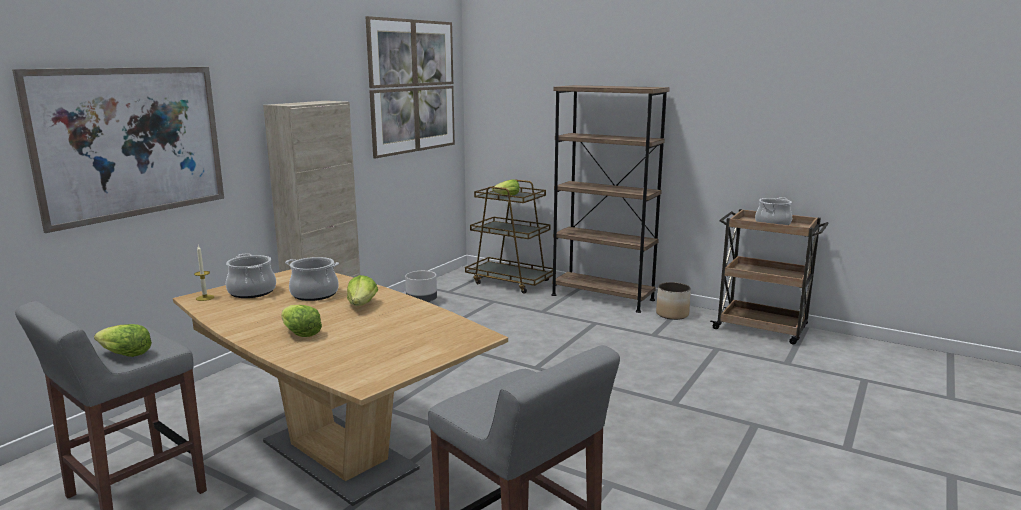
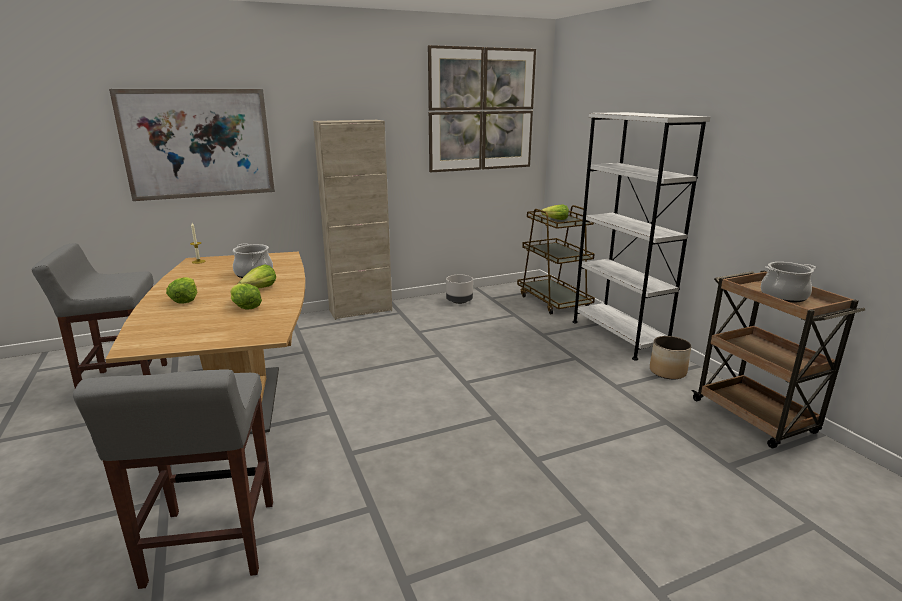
camera: 35 degrees right, 5 degrees up
lettuce [94,324,152,357] -> lettuce moved to [230,283,262,310]
cooking pot [226,253,276,298] -> none
brown bookcase [551,85,670,313] -> white bookcase [573,112,710,361]

